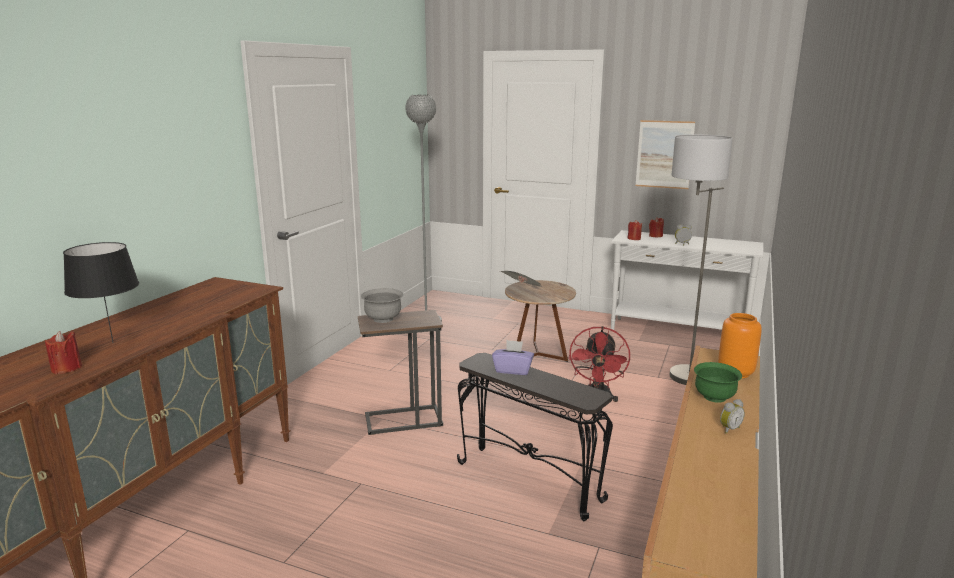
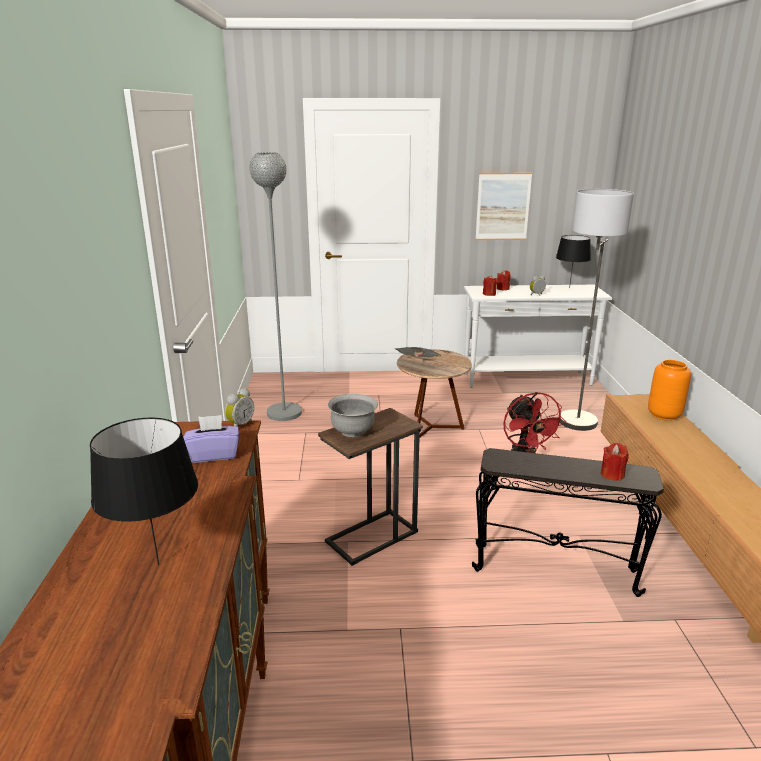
camera: 25 degrees left, 5 degrees up
red candle [45,331,82,374] -> red candle moved to [601,443,629,481]
purple tissue box [492,340,534,375] -> purple tissue box moved to [183,415,239,463]
green bowl [694,362,742,403] -> none
alarm clock [720,399,745,434] -> alarm clock moved to [225,388,254,427]
none -> black table lamp [556,235,591,289]

